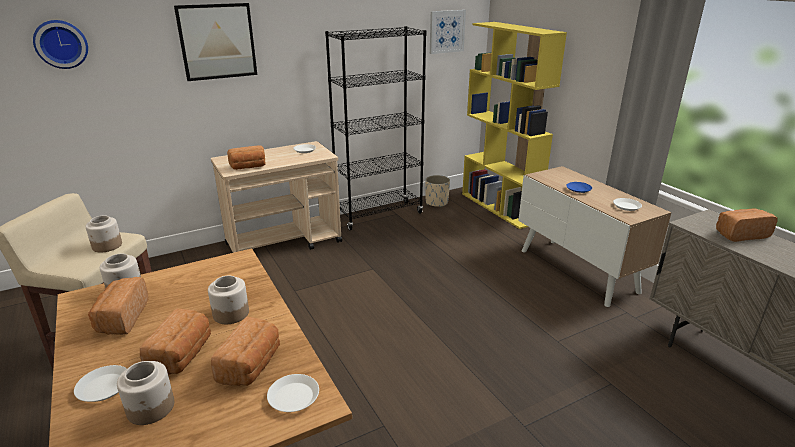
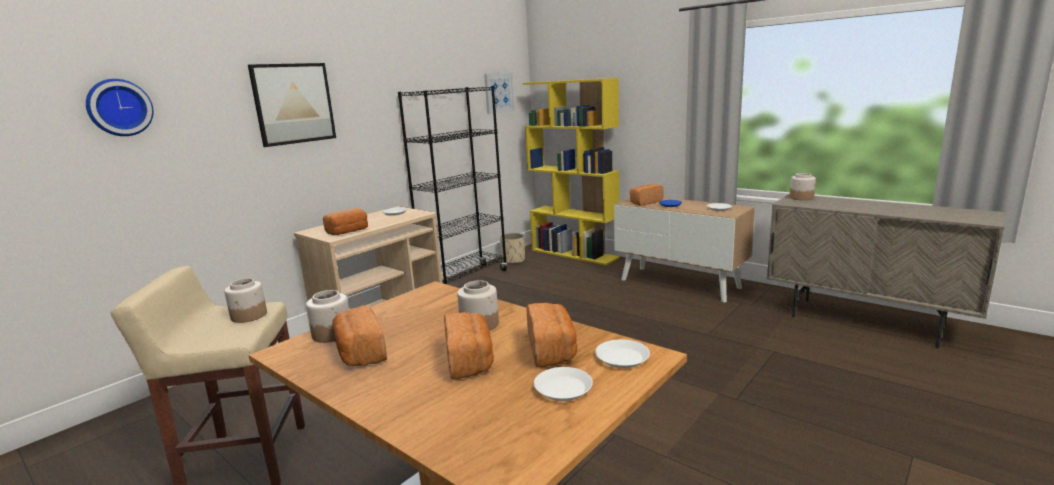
camera: 20 degrees left, 10 degrees down
white plate [74,365,127,402] -> white plate moved to [534,367,593,401]
jar [117,361,174,425] -> jar moved to [790,173,816,200]
bread [716,209,778,242] -> bread moved to [630,184,664,206]

